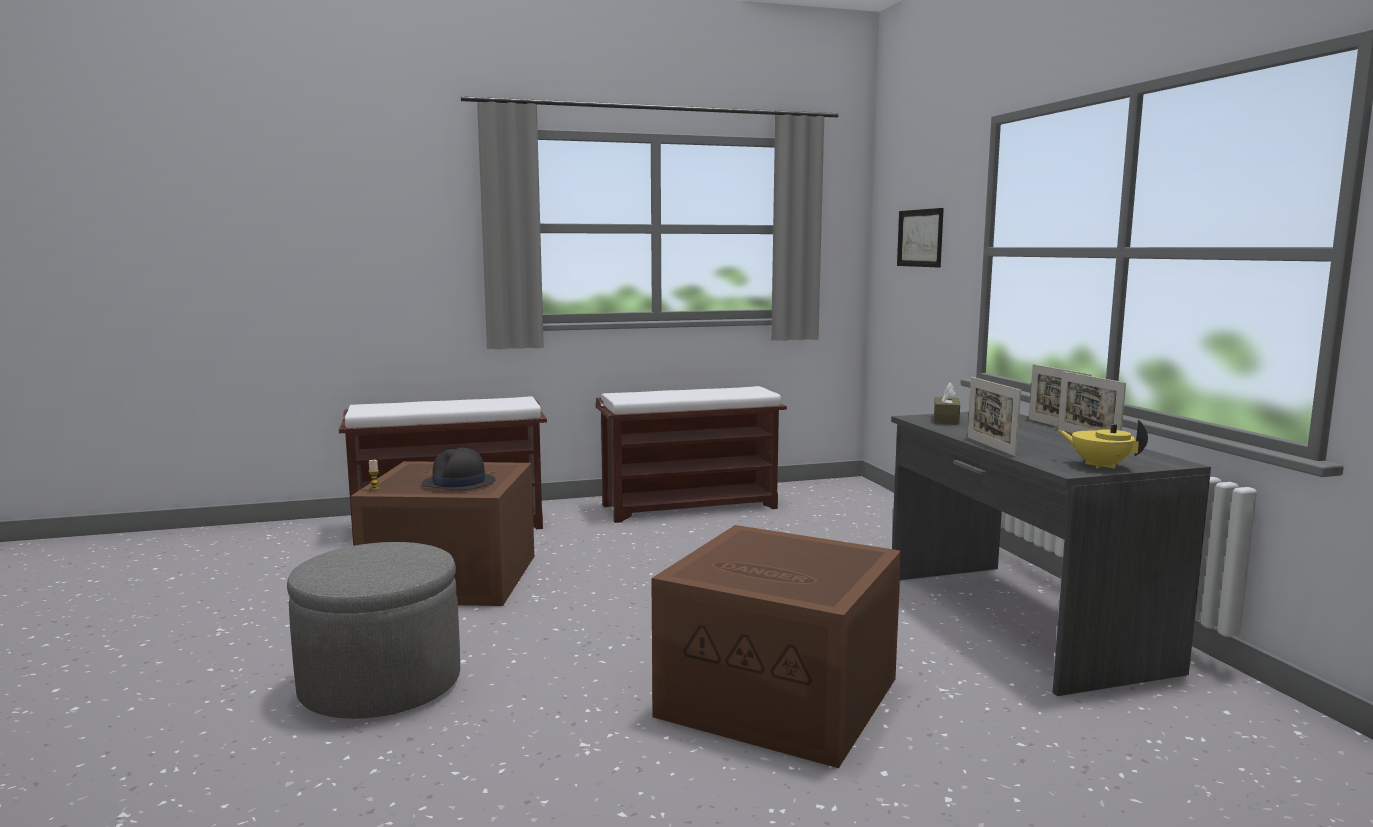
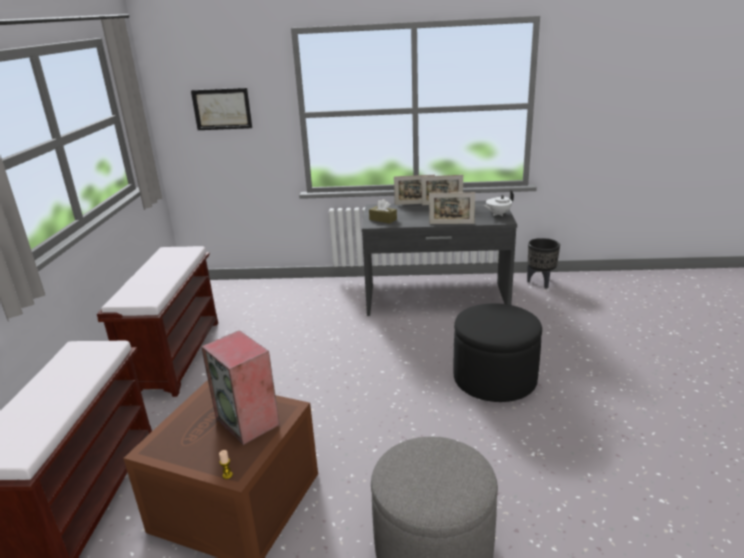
camera: 70 degrees left, 15 degrees up
black hat [422,448,496,490] -> speaker [201,330,280,445]
brown storage box [651,525,901,768] -> black ottoman [454,303,542,402]
yellow teapot [1058,420,1148,469] -> white teapot [483,190,514,216]
none -> black planter [527,238,560,289]

